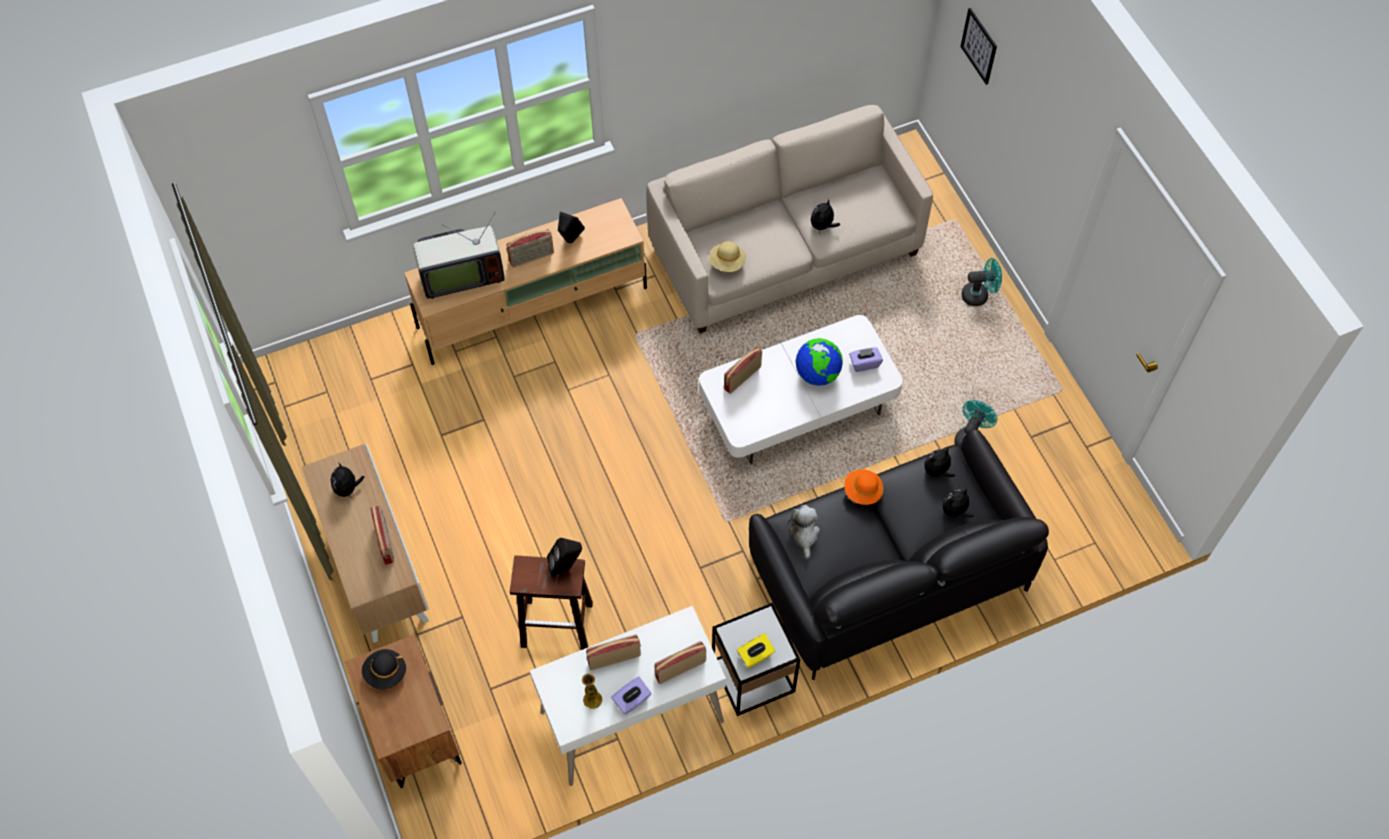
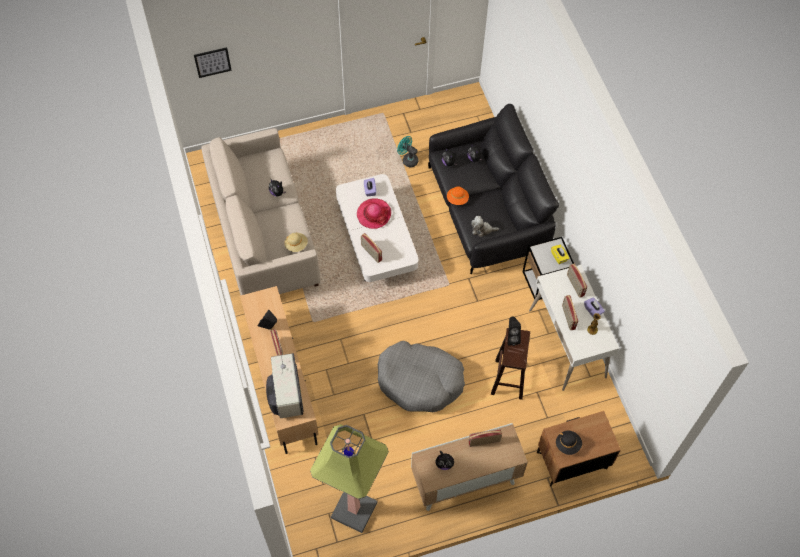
camera: 85 degrees left, 0 degrees up
globe [796,338,843,386] -> hat [357,198,391,229]
turquoise fan [961,258,1002,306] -> none
none -> floor lamp [310,424,389,533]
none -> grey dog bed [378,341,465,412]

